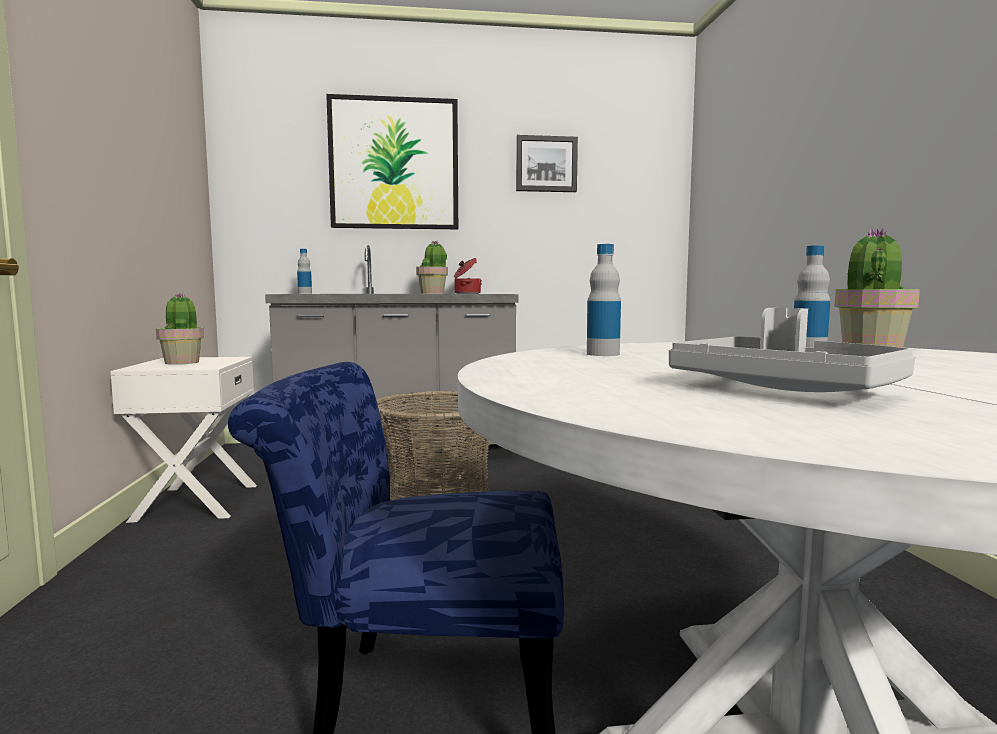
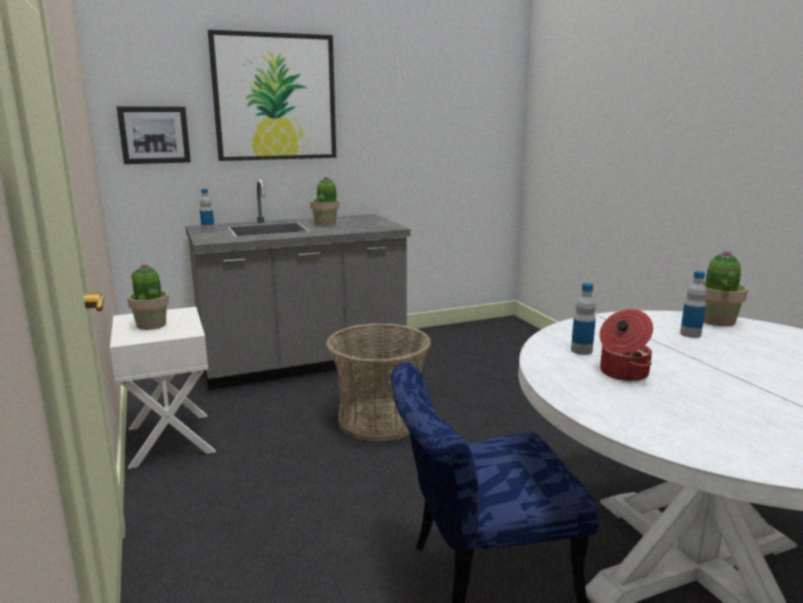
camera: 15 degrees left, 10 degrees up
cooking pot [454,258,482,294] -> cooking pot moved to [599,309,653,381]
picture [516,135,578,192] -> picture moved to [117,106,191,164]
grey tray [669,308,915,392] -> none

